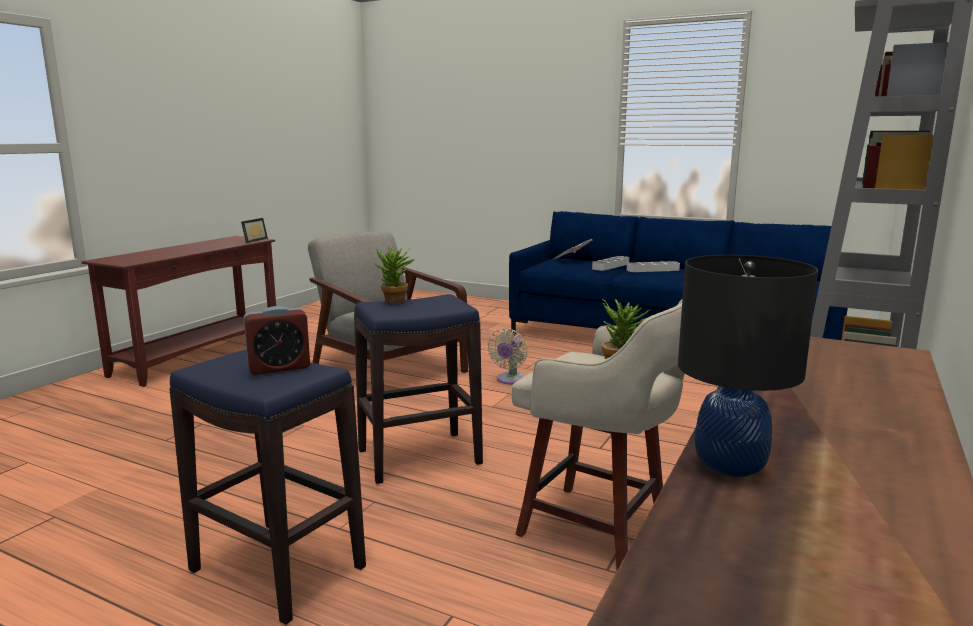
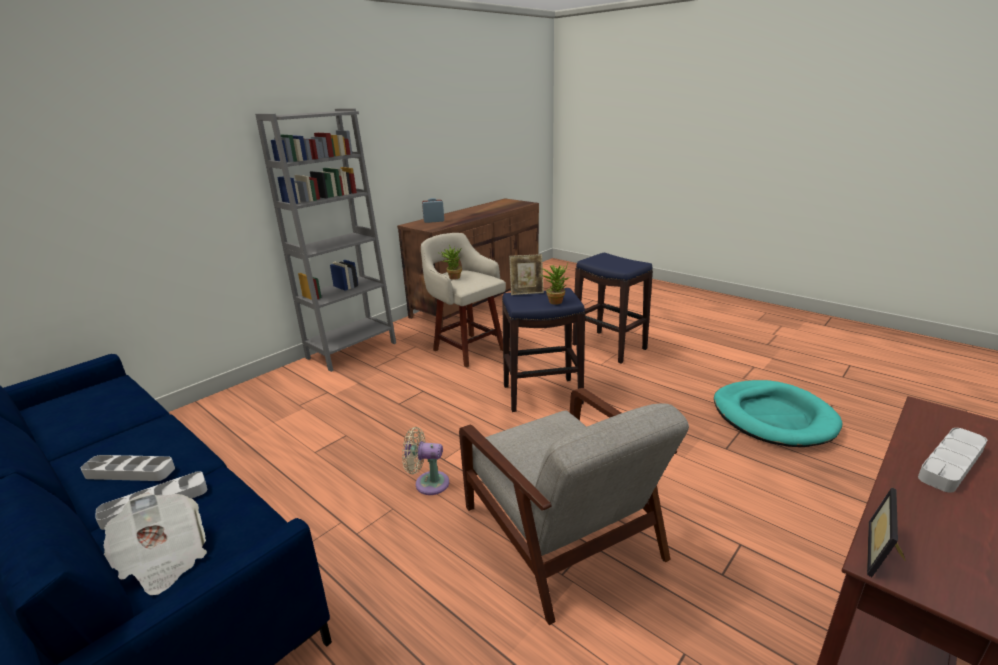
camera: 165 degrees left, 10 degrees up
alarm clock [244,306,310,375] -> alarm clock moved to [422,198,444,223]
beige fan [487,328,528,385] -> beige fan turned 120 degrees counterclockwise [402,427,449,495]
black table lamp [678,255,818,477] -> none
none -> picture frame [509,254,544,295]
none -> turquoise dog bed [714,380,842,447]
none -> grey tray [918,428,987,493]

